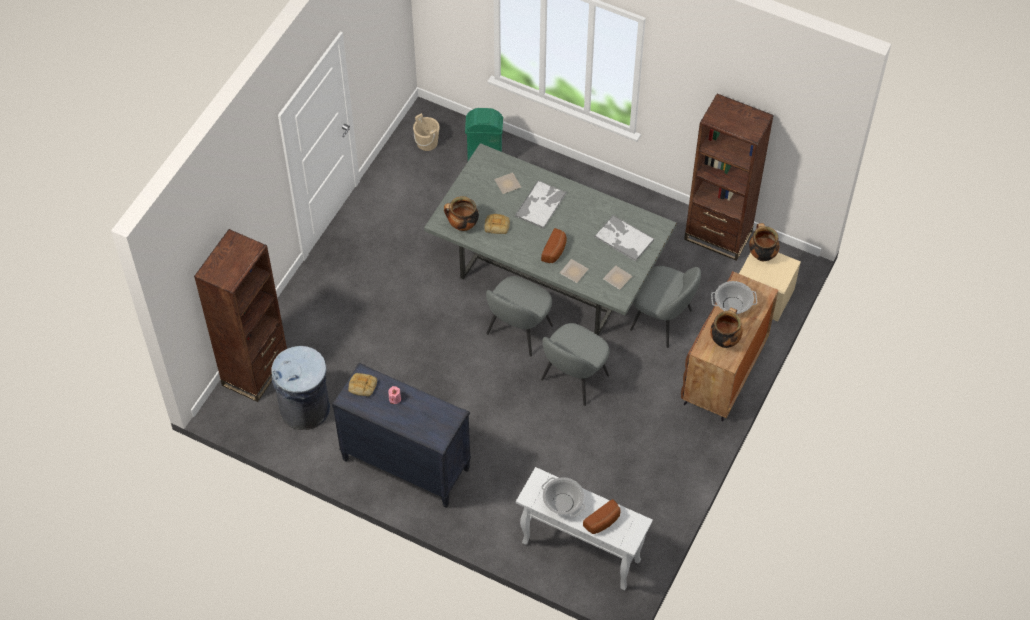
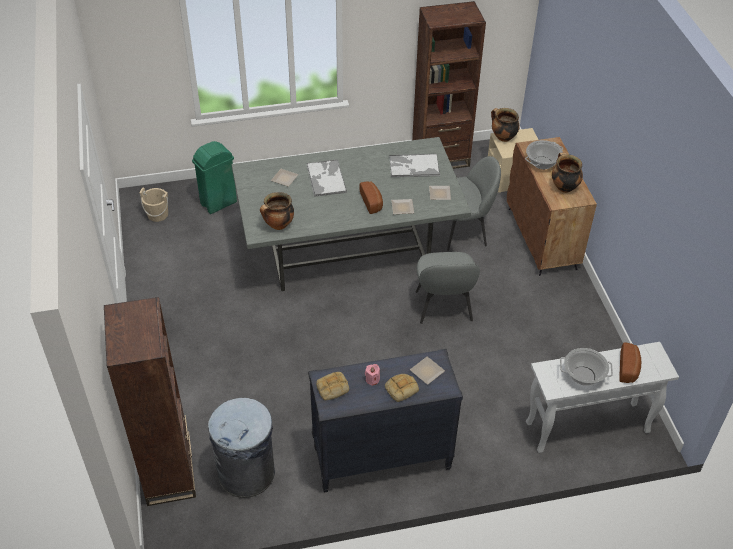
camera: 40 degrees left, 10 degrees down
bread [484,214,510,234] -> bread moved to [385,374,419,402]
grey chair [486,276,553,357] -> none
none -> plate [410,356,445,385]

